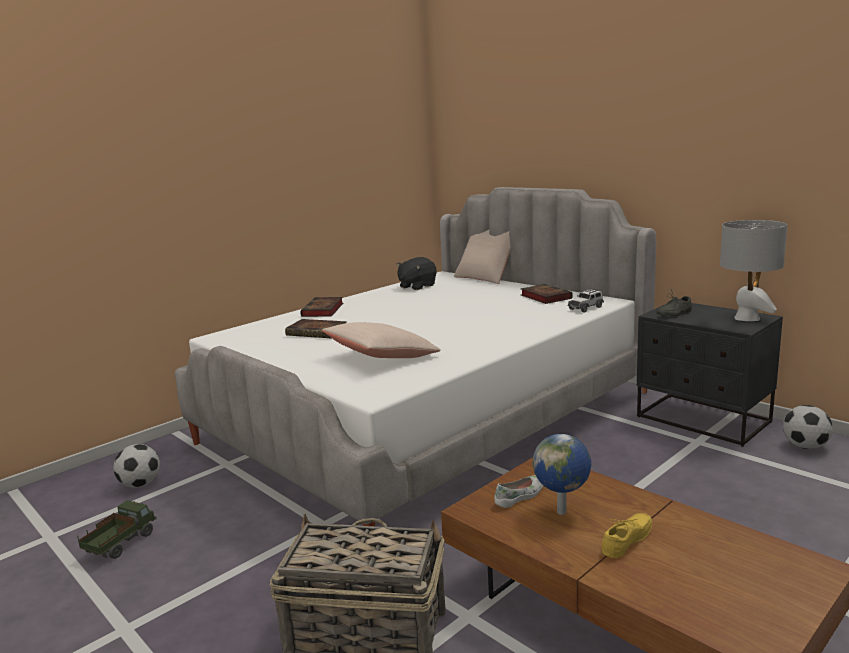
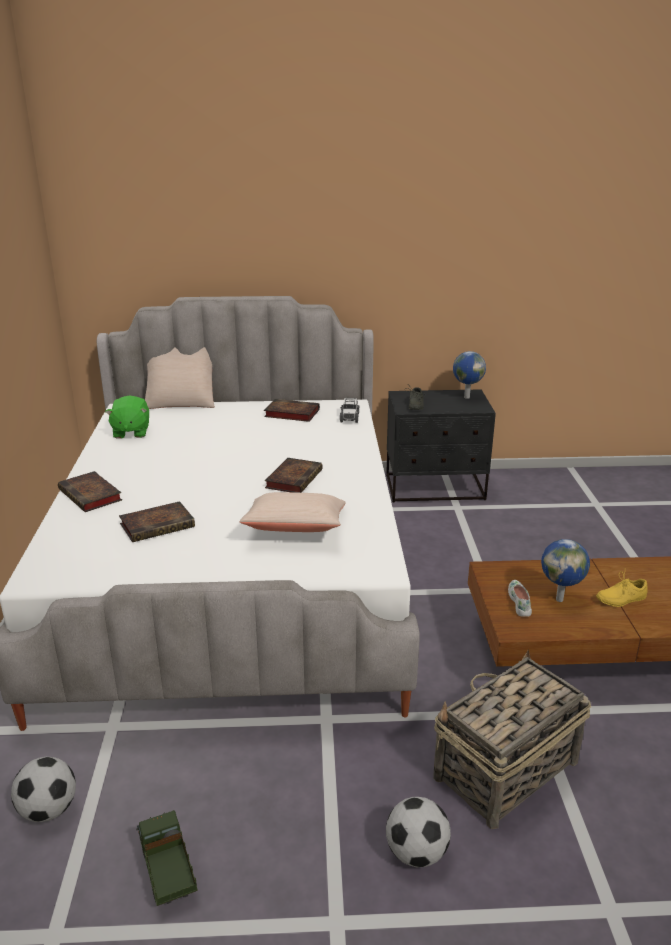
camera: 50 degrees left, 10 degrees up
black plush toy [396,257,437,290] -> green plush toy [105,396,149,439]
yellow shoe [602,513,653,558] -> yellow shoe turned 105 degrees counterclockwise [596,571,648,607]
grey table lamp [720,220,787,321] -> globe [453,351,486,399]
football [783,405,833,449] -> football moved to [386,797,451,867]
none -> book [265,458,322,493]

